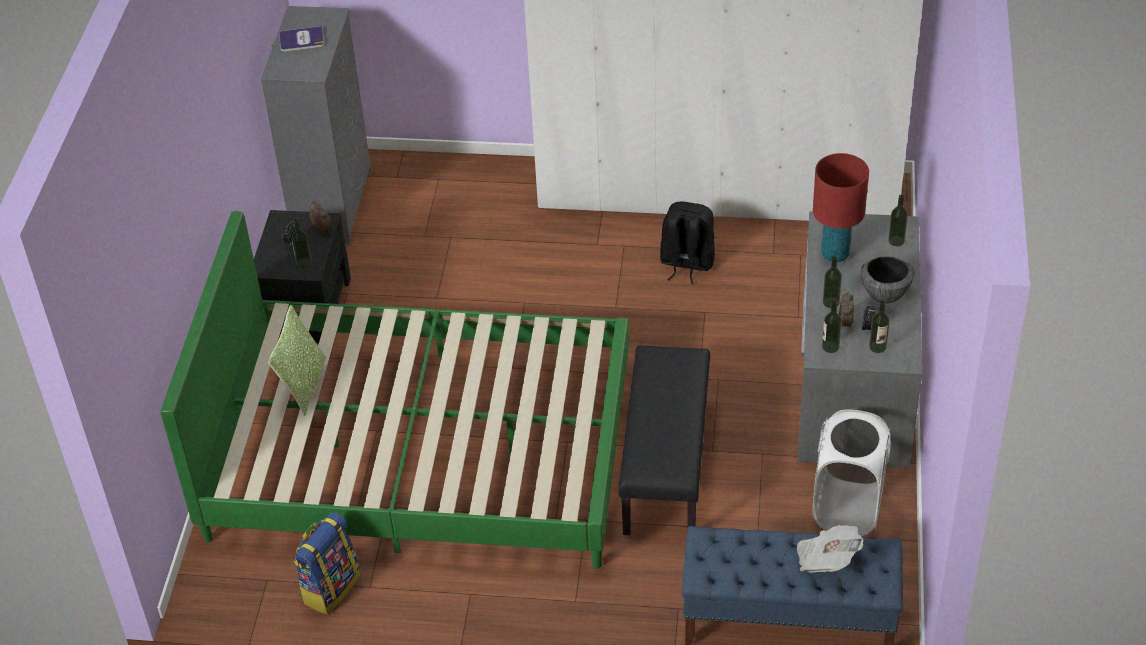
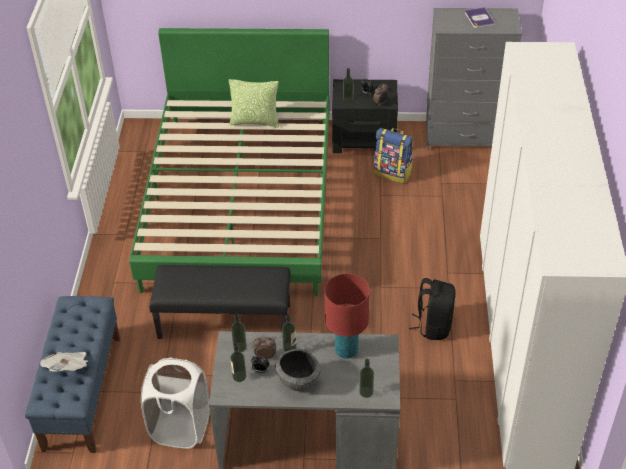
camera: 85 degrees right, 0 degrees up
backpack [293,512,360,615] -> backpack moved to [374,128,413,183]

